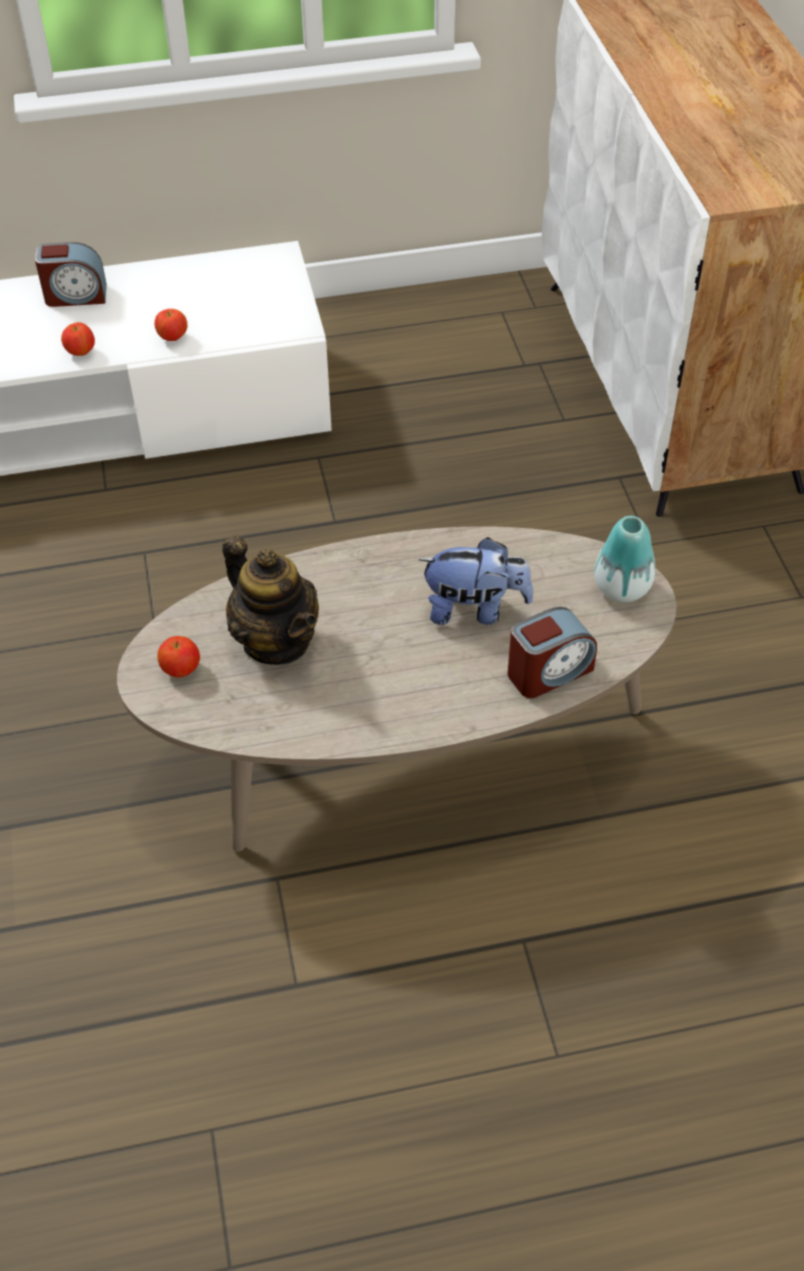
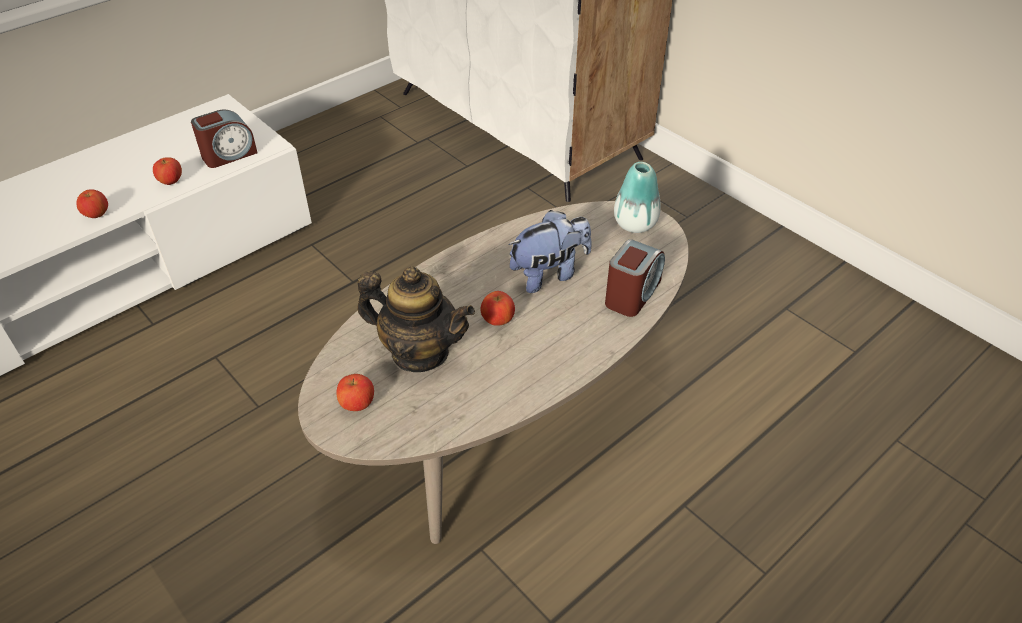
camera: 30 degrees left, 5 degrees down
alarm clock [35,242,107,307] -> alarm clock moved to [191,109,258,168]
none -> apple [481,291,515,326]

